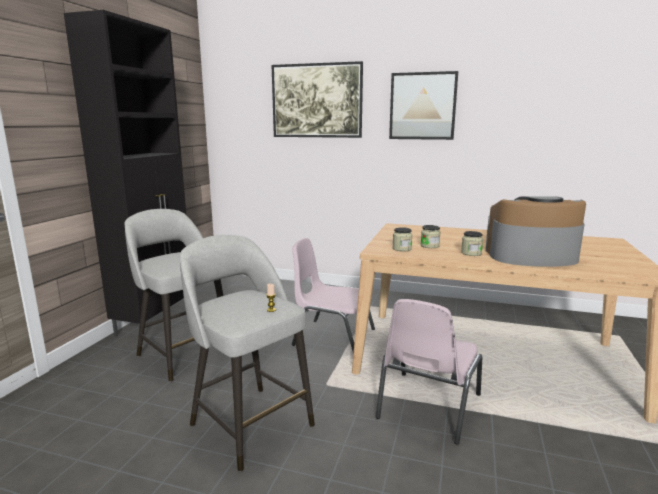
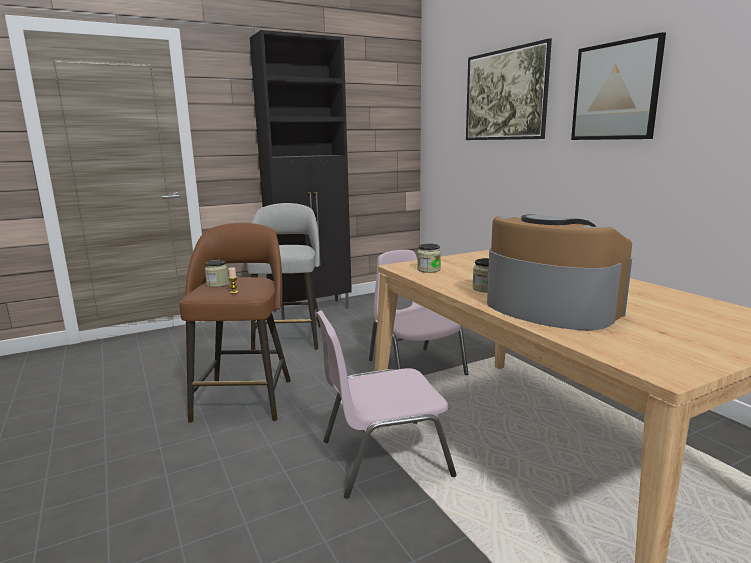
camera: 45 degrees right, 0 degrees up
grey stool [180,235,315,471] -> brown stool [179,223,291,423]
jar [421,225,440,248] -> jar moved to [205,260,229,287]

